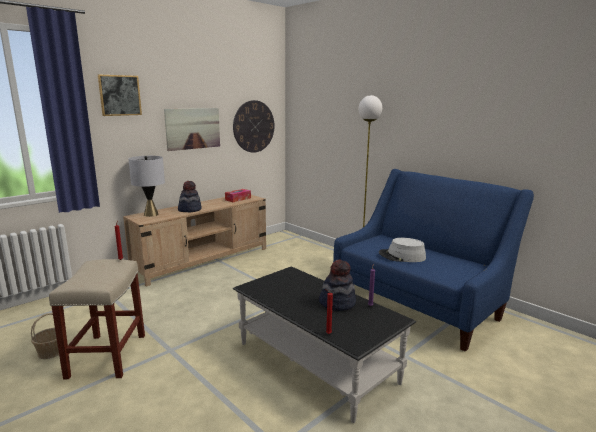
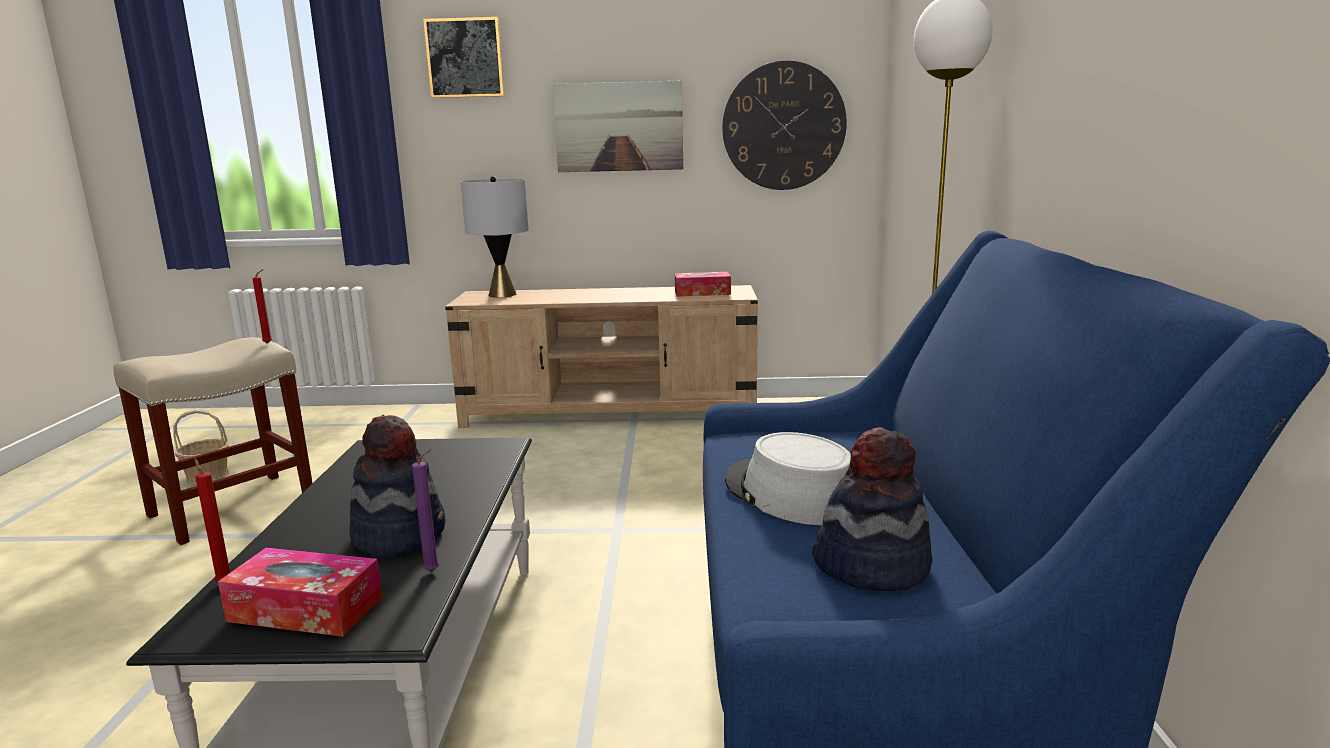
camera: 45 degrees right, 0 degrees up
hat [178,181,202,212] -> hat moved to [812,427,933,591]
none -> tissue box [218,548,383,637]

